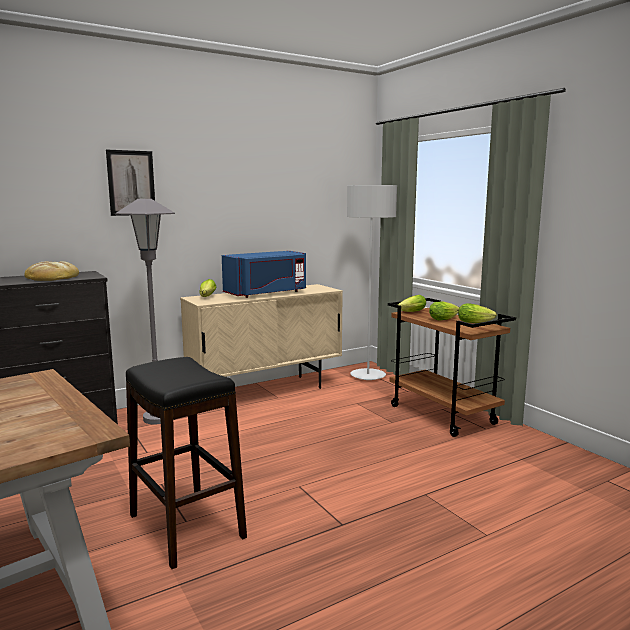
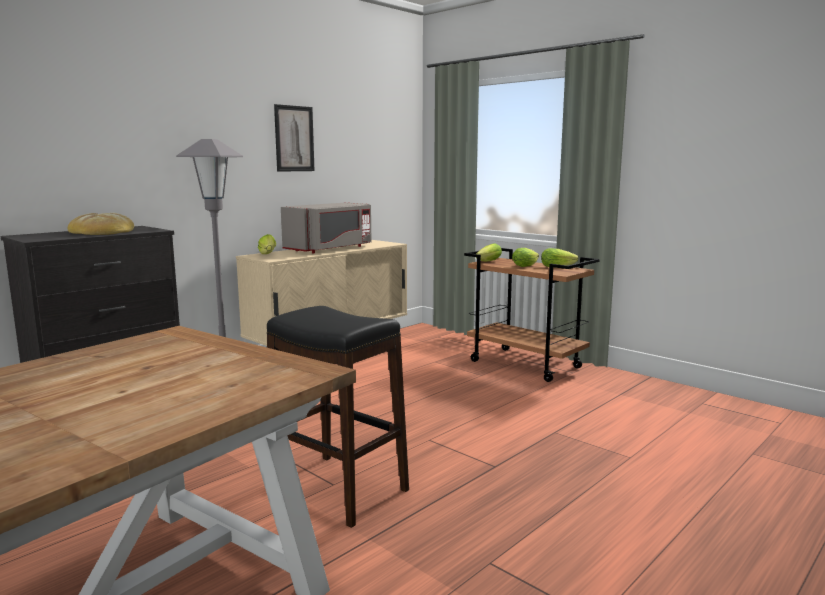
camera: 15 degrees left, 0 degrees up
picture [106,149,155,216] -> picture moved to [274,104,315,172]
blue microwave [222,251,306,298] -> grey microwave [281,202,371,253]
grey floor lamp [347,185,397,380] -> none

